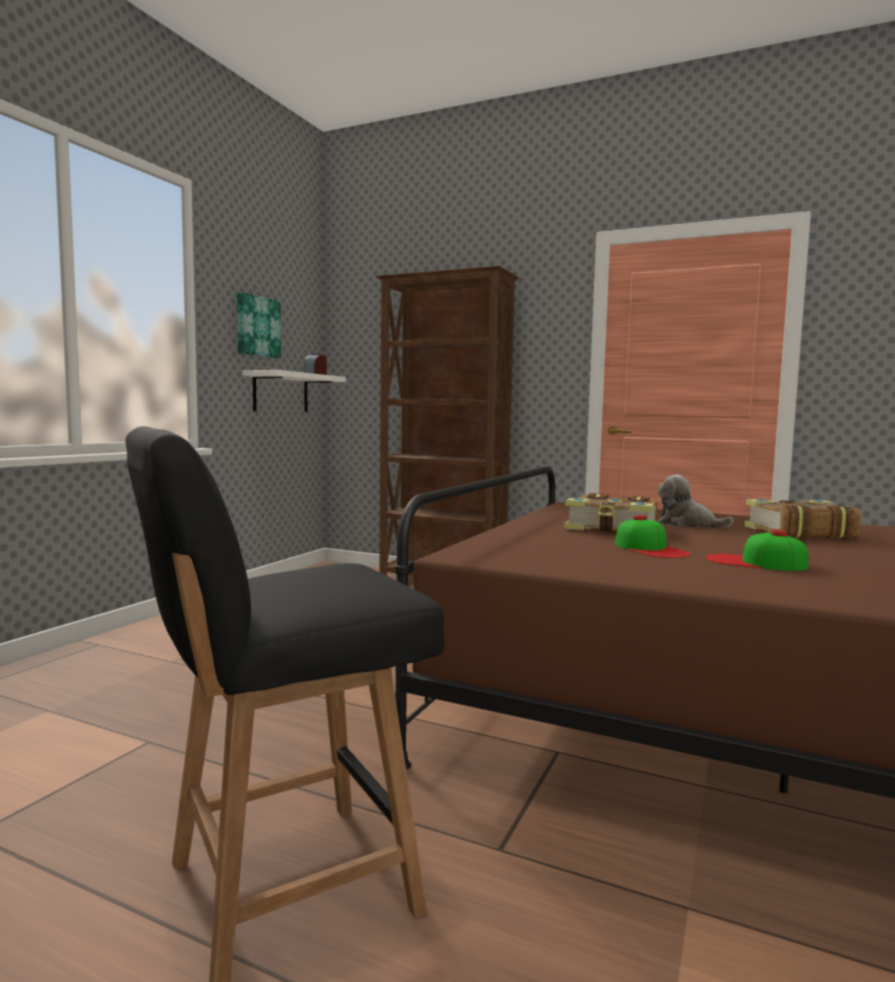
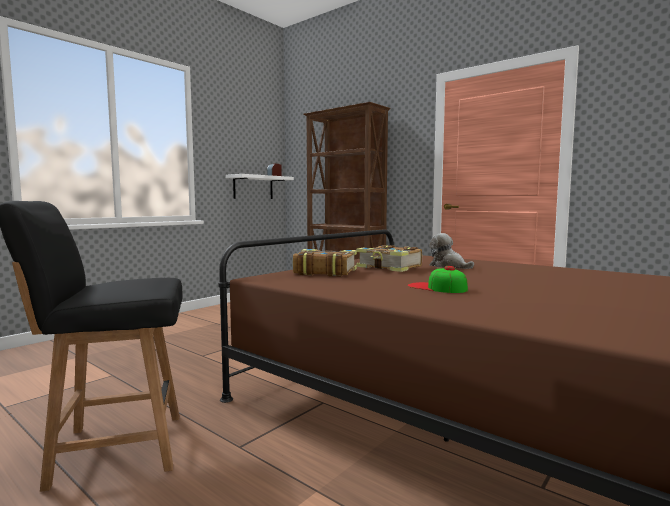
camera: 15 degrees right, 0 degrees up
picture [237,292,281,358] -> none
cap [615,515,691,558] -> none
book [745,499,861,540] -> book moved to [293,249,357,277]

